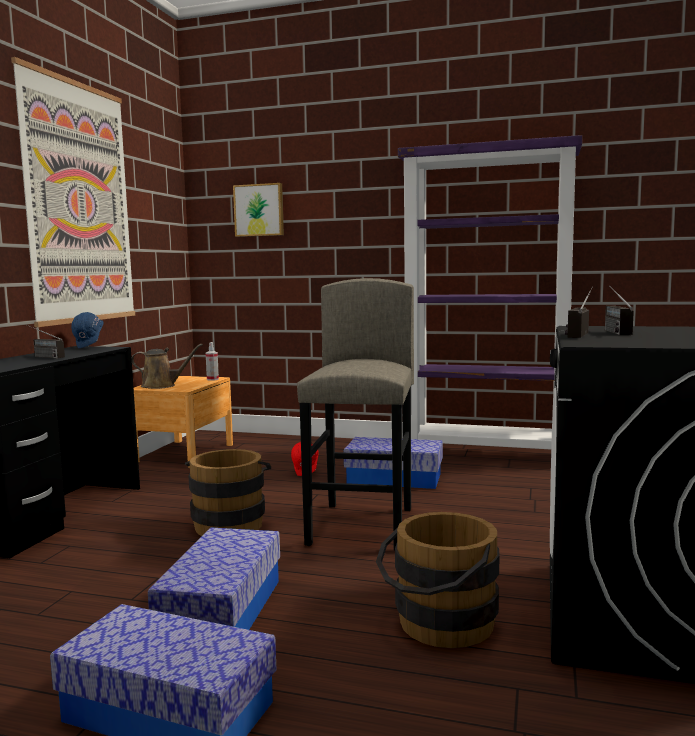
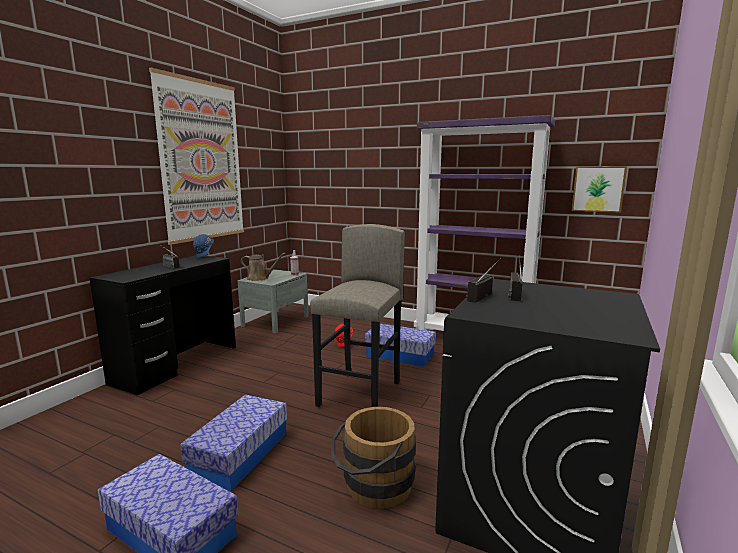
camera: 10 degrees right, 5 degrees up
brown nightstand [134,376,233,468] -> grey nightstand [238,269,309,334]
brown bucket [185,449,271,536] -> none
picture [233,183,284,237] -> picture moved to [571,166,627,213]

